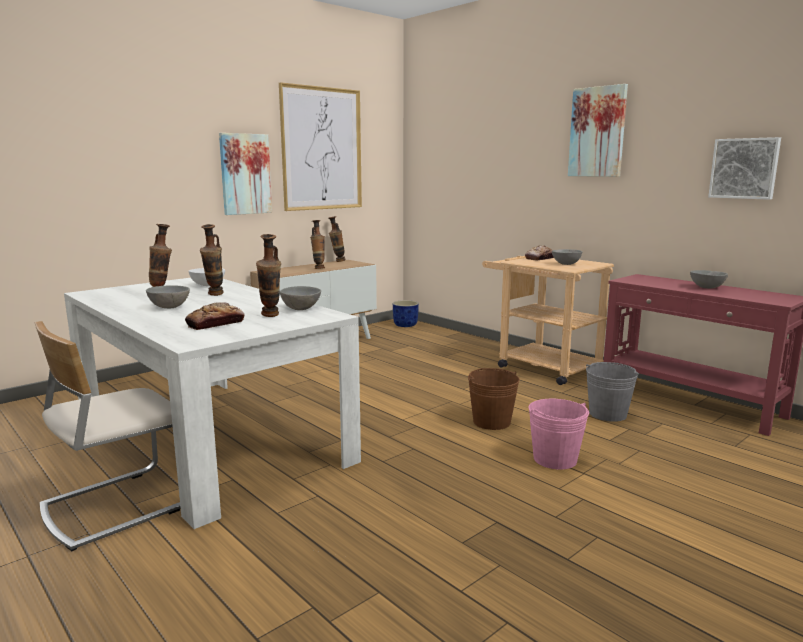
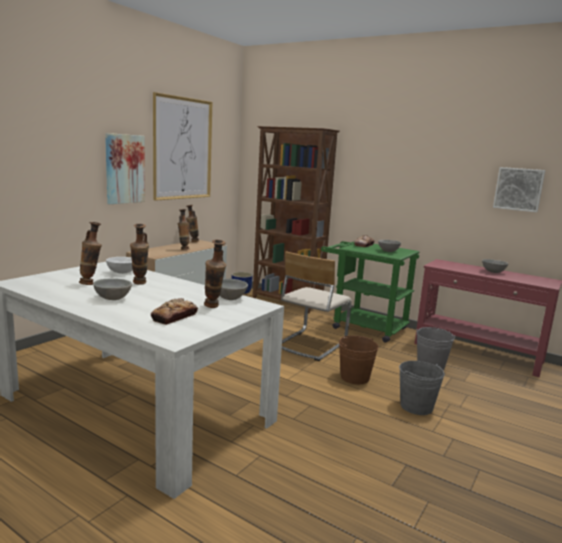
camera: 15 degrees left, 0 degrees up
beige chair [35,321,180,551] -> beige chair moved to [281,252,352,361]
beige cart [482,256,614,385] -> green cart [321,241,419,343]
pink bucket [528,399,589,470] -> grey bucket [399,361,445,415]
picture [568,84,628,177] -> none
none -> brown bookcase [253,126,340,314]

